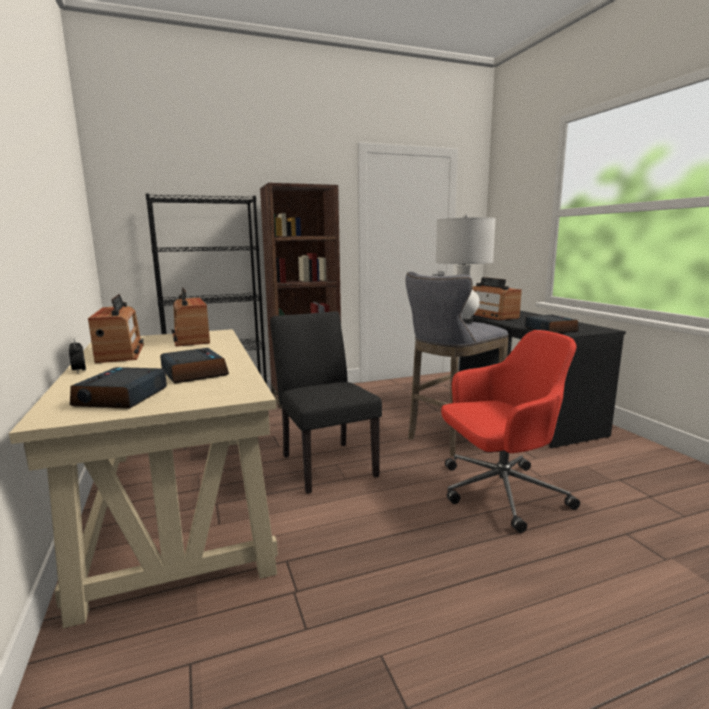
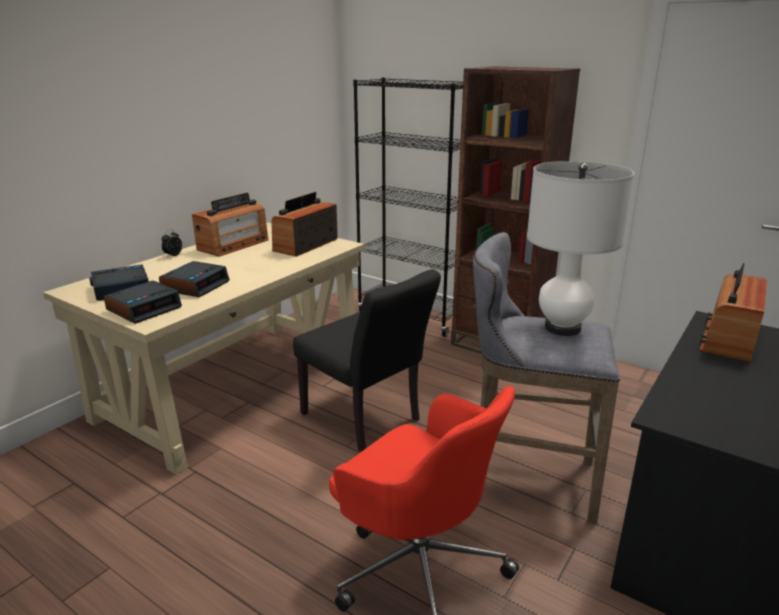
camera: 55 degrees right, 10 degrees up
black chair [270,311,382,494] -> black chair turned 105 degrees clockwise [293,269,441,452]
alarm clock [525,315,579,333] -> alarm clock moved to [104,281,182,324]

